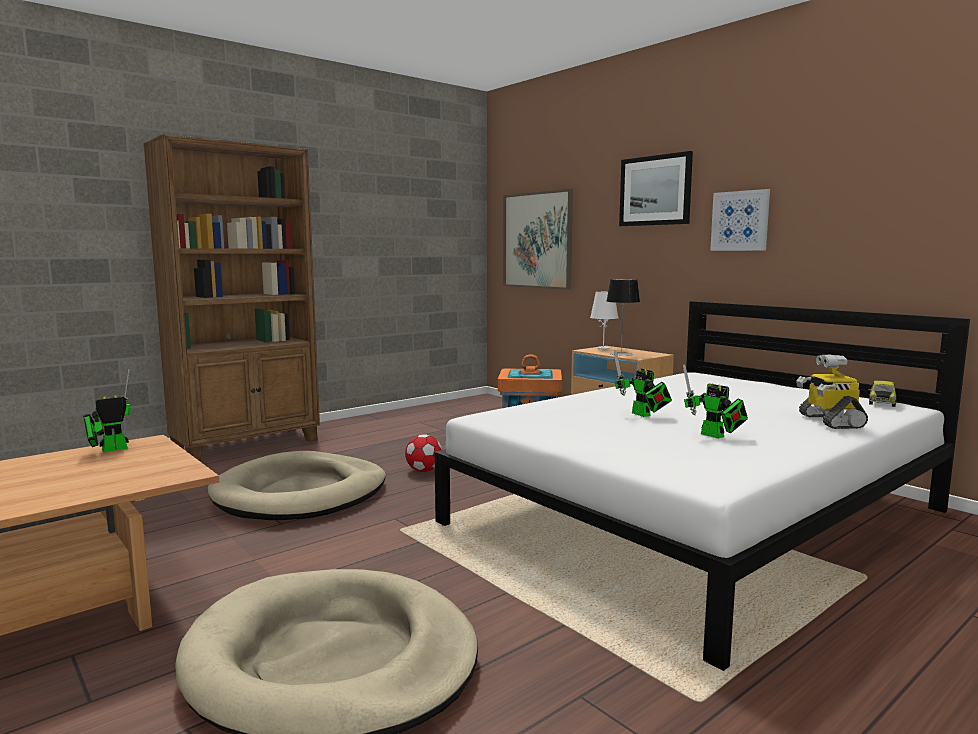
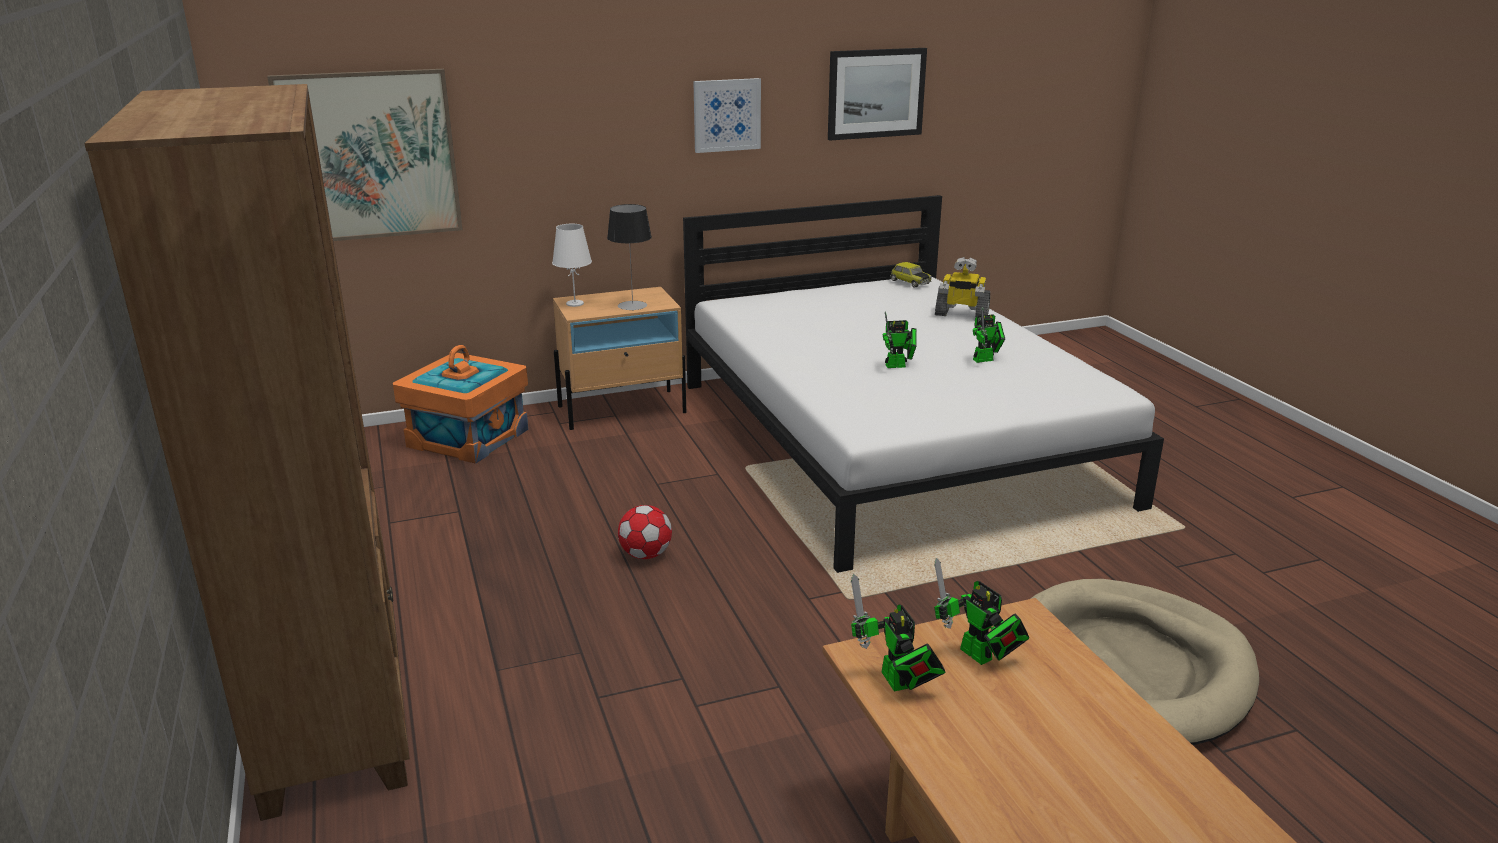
camera: 70 degrees left, 15 degrees up
beige dog bed [208,451,386,520] -> none
picture [619,151,693,226] -> picture moved to [828,48,927,140]
none -> toy robot [934,558,1030,665]

